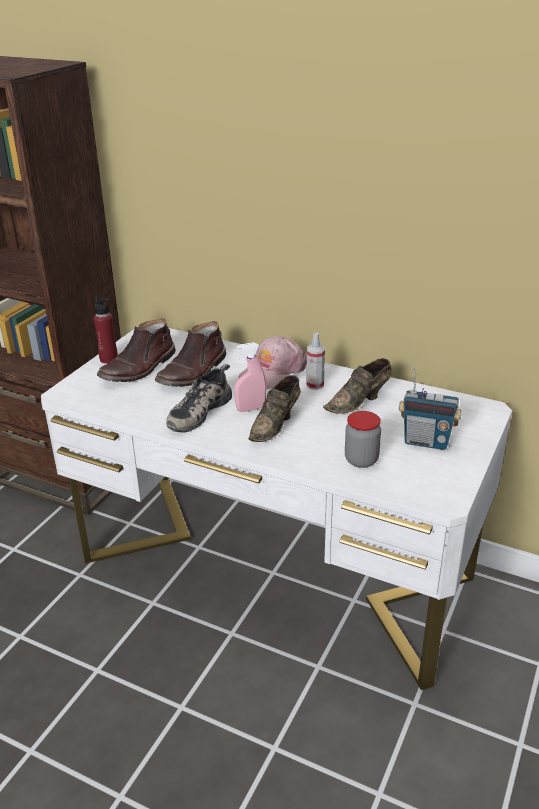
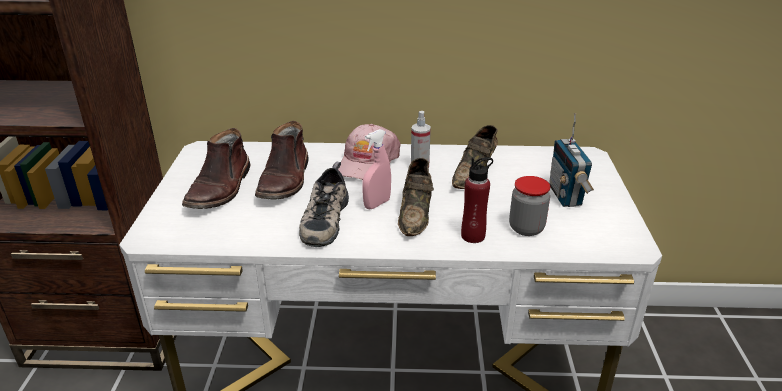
camera: 25 degrees left, 0 degrees up
red bottle [94,296,118,364] -> red bottle moved to [461,157,493,243]
radio [399,366,462,450] -> radio turned 90 degrees clockwise [549,114,594,207]

